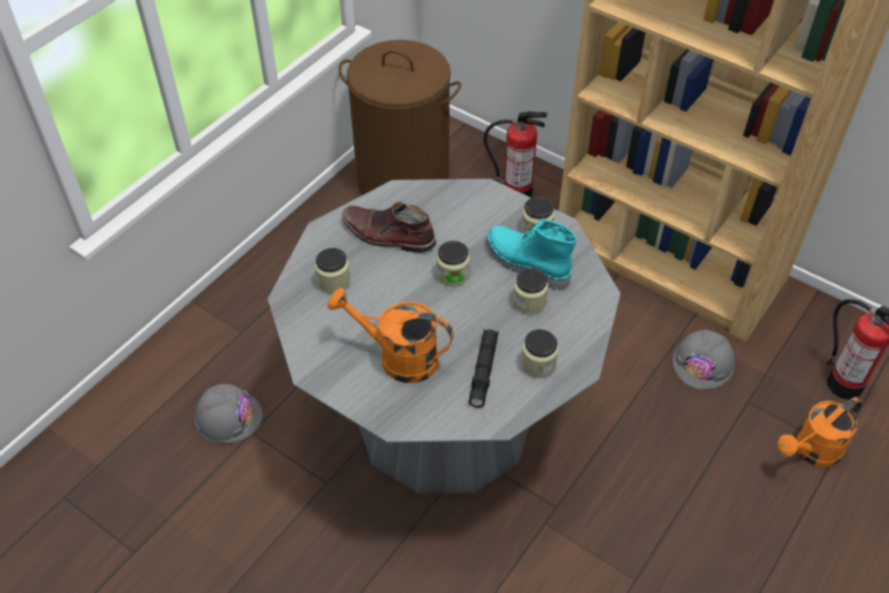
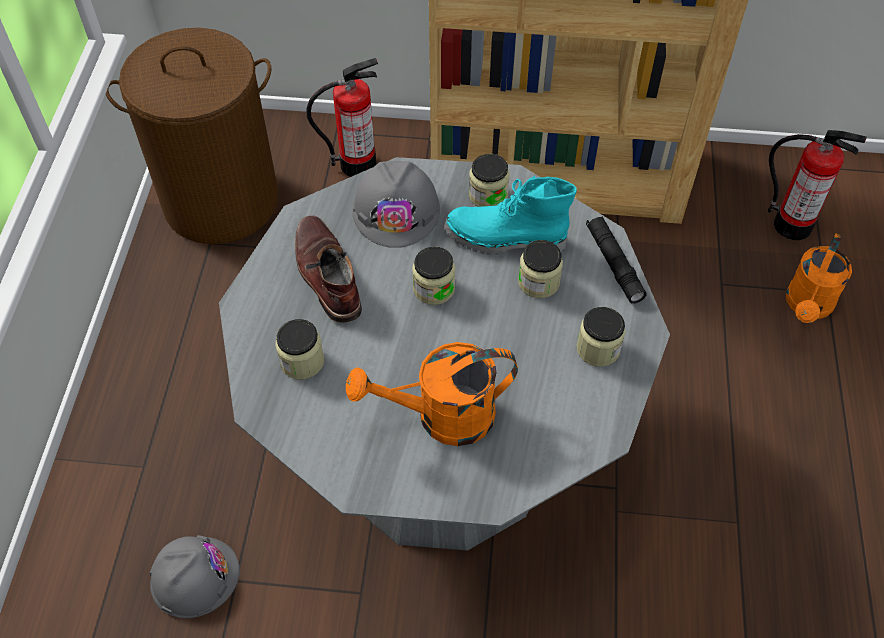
camera: 30 degrees left, 5 degrees up
brown boot [342,201,436,253] -> brown boot turned 75 degrees clockwise [295,215,362,323]
black flashlight [469,329,499,408] -> black flashlight moved to [586,216,647,304]
grey hard hat [672,329,734,390] -> grey hard hat moved to [352,161,440,248]

